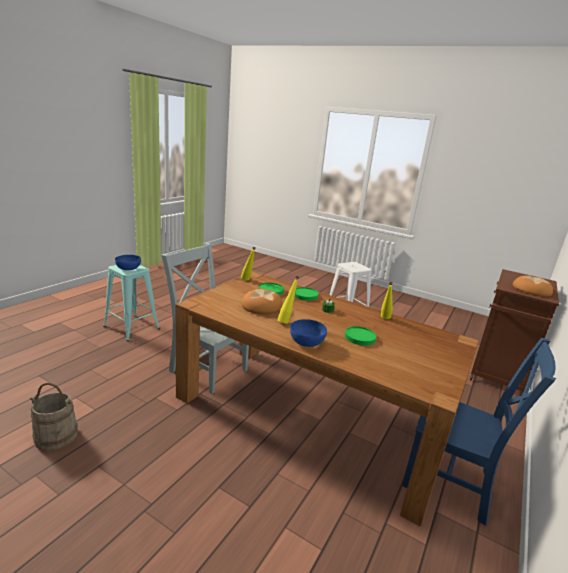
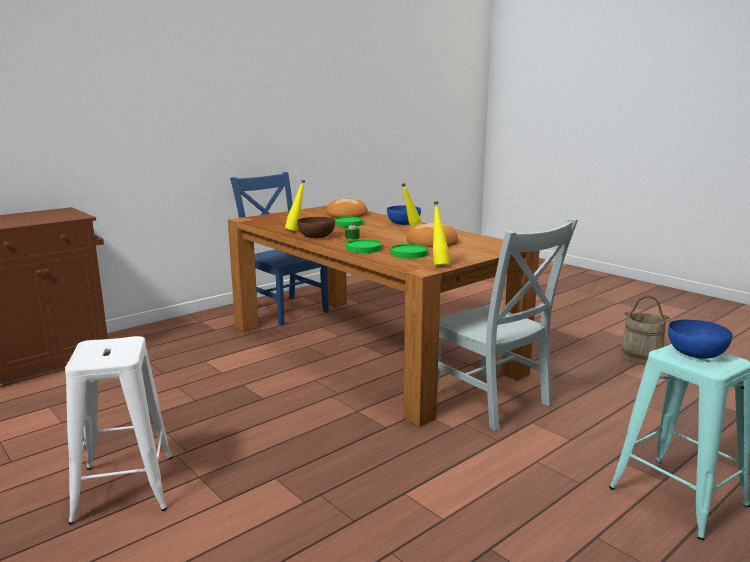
camera: 160 degrees left, 5 degrees down
bread [513,275,553,296] -> bread moved to [326,198,368,217]
none -> brown bowl [297,217,335,238]

